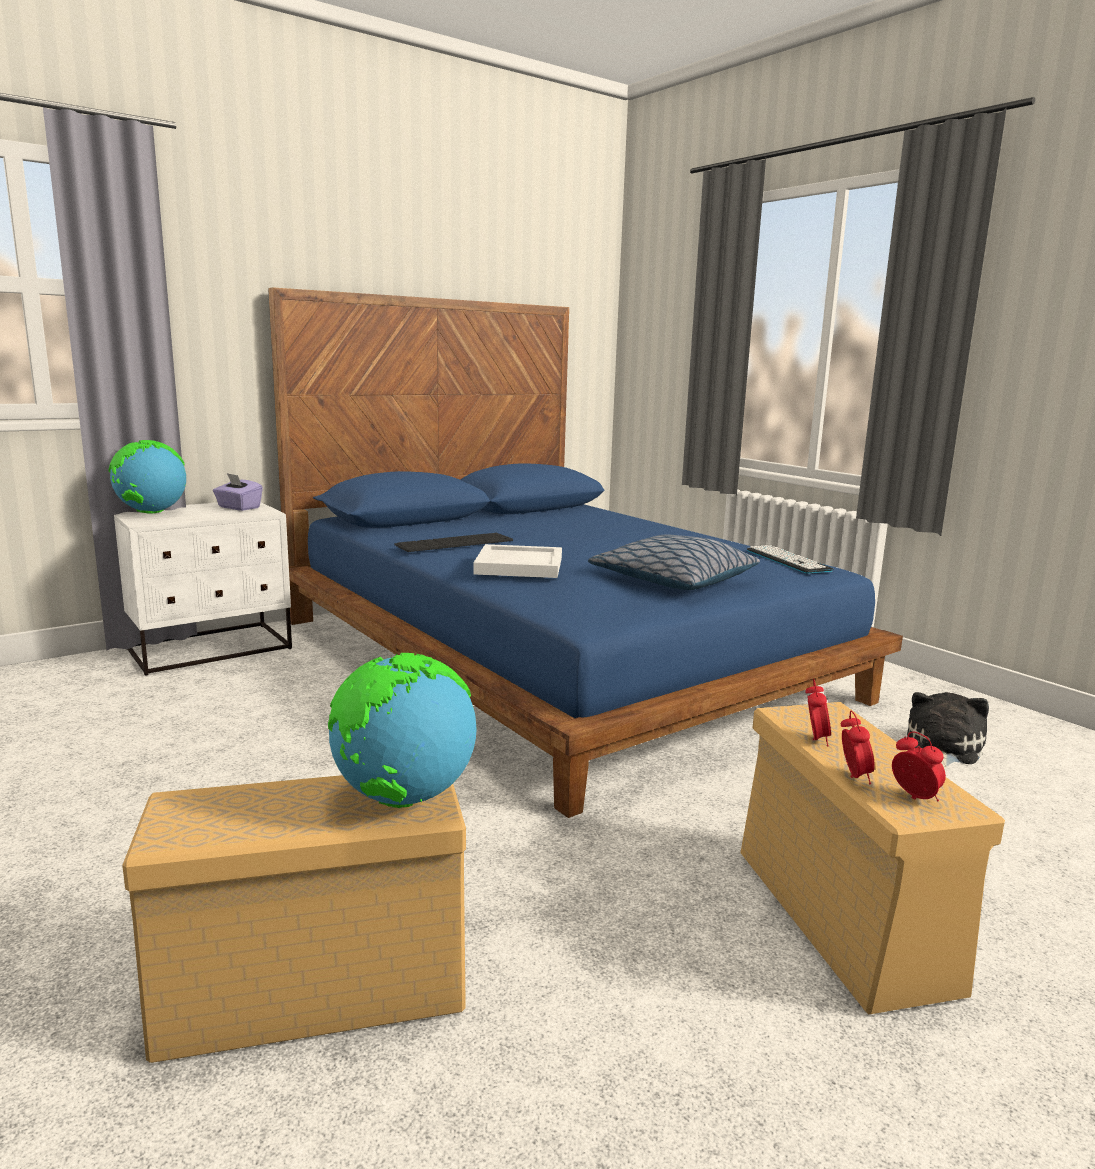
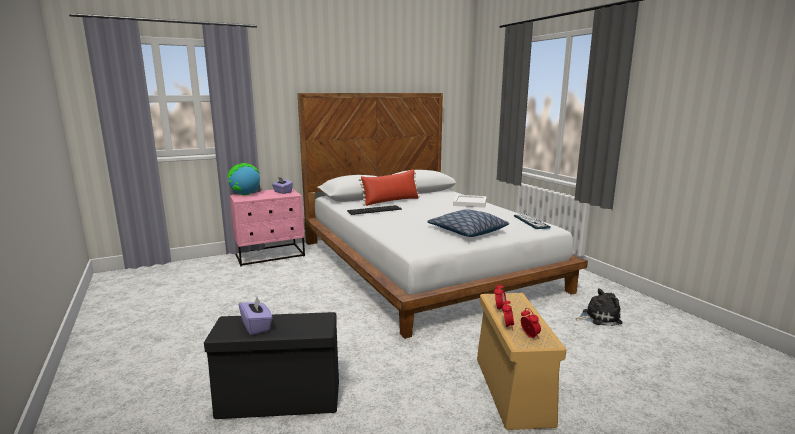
camera: 10 degrees right, 0 degrees up
white nightstand [114,502,292,676] -> pink nightstand [230,189,305,266]
beige storage box [122,775,466,1063] -> black storage box [204,312,339,419]
blue bed [268,287,903,818] -> white bed [298,93,588,339]
globe [328,653,477,808] -> none
white tray [473,544,562,578] -> white tray moved to [453,195,487,208]
plush toy [907,692,989,770] -> plush toy turned 45 degrees clockwise [575,289,622,326]
none -> purple tissue box [239,297,273,335]
none -> red pillow [358,169,420,206]

